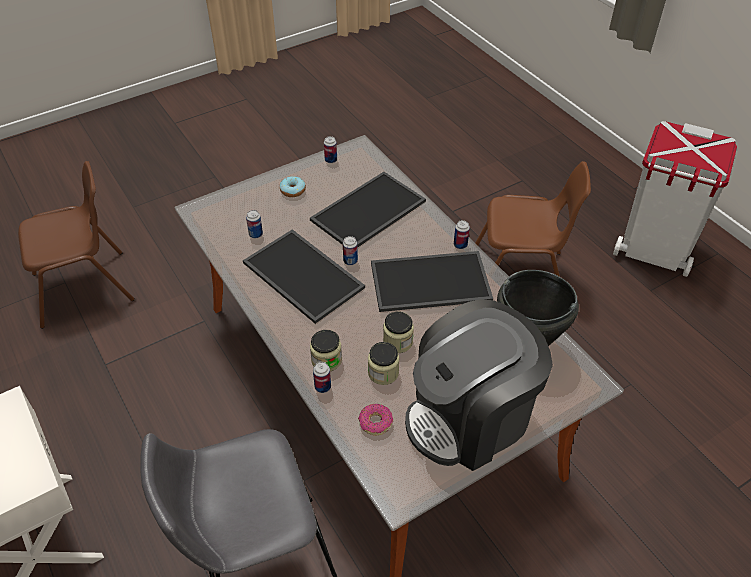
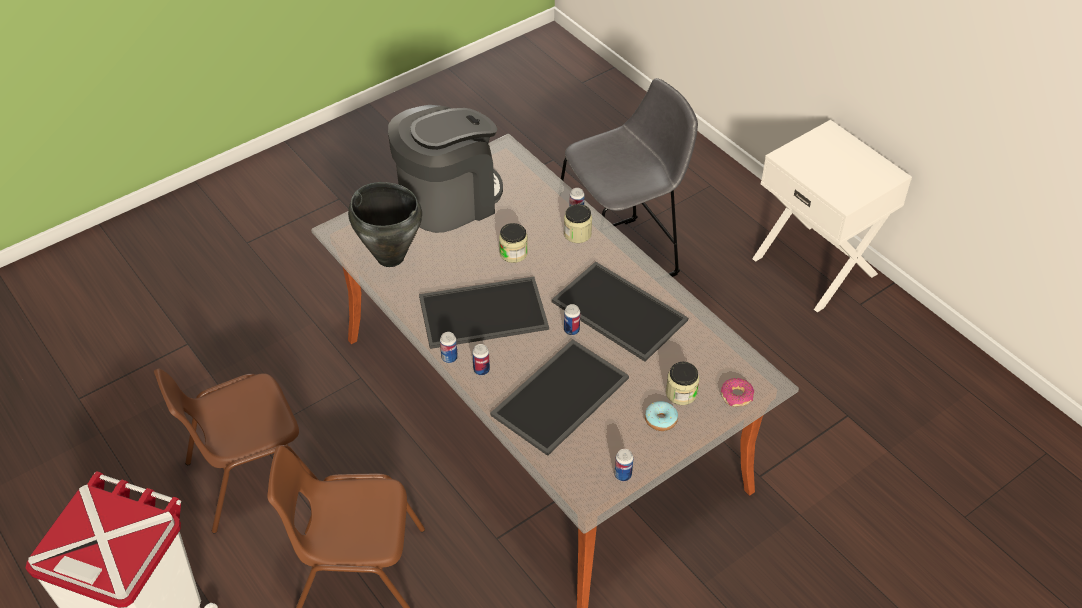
camera: 175 degrees right, 0 degrees up
brown chair [18,161,135,329] -> brown chair moved to [154,368,319,534]
can [246,210,263,238] -> can moved to [472,344,490,376]
donut [358,404,393,436] -> donut moved to [720,378,754,407]
jar [368,342,399,385] -> jar moved to [666,362,699,405]

